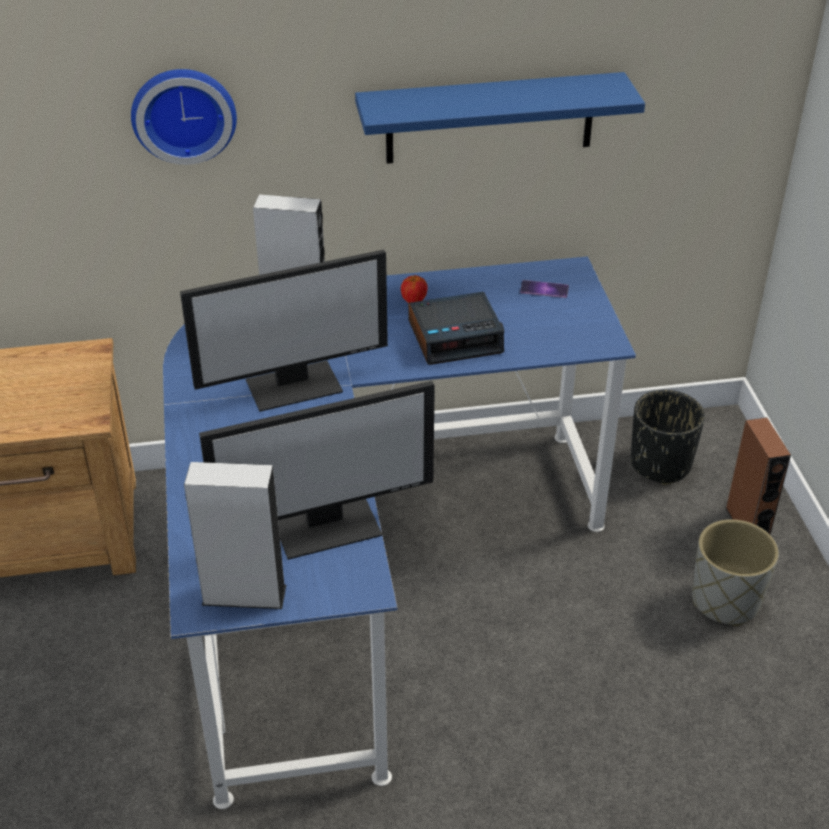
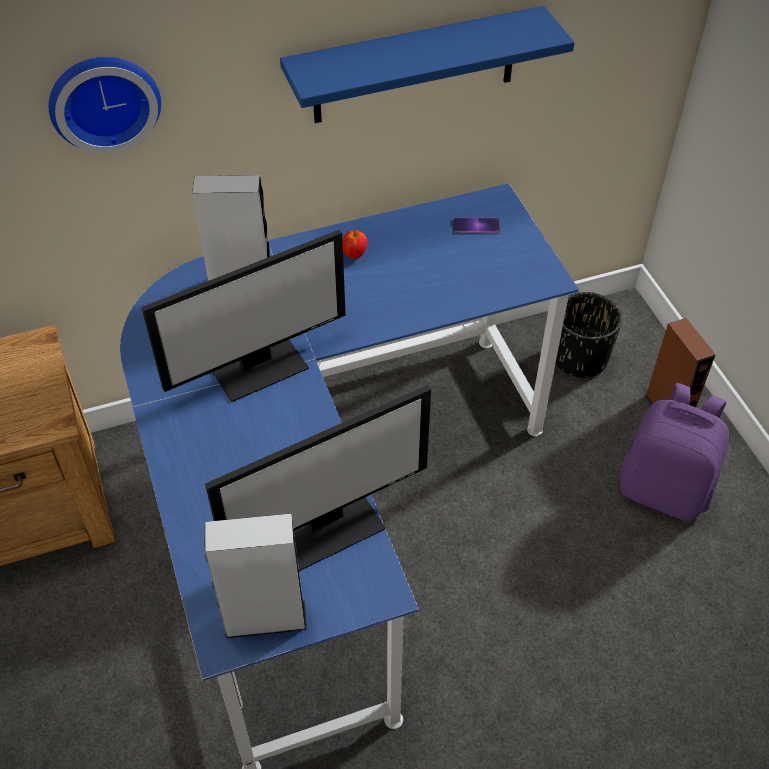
camera: 10 degrees left, 10 degrees up
alarm clock [408,292,504,365] -> none
grey planter [692,519,779,626] -> purple backpack [619,383,729,522]

